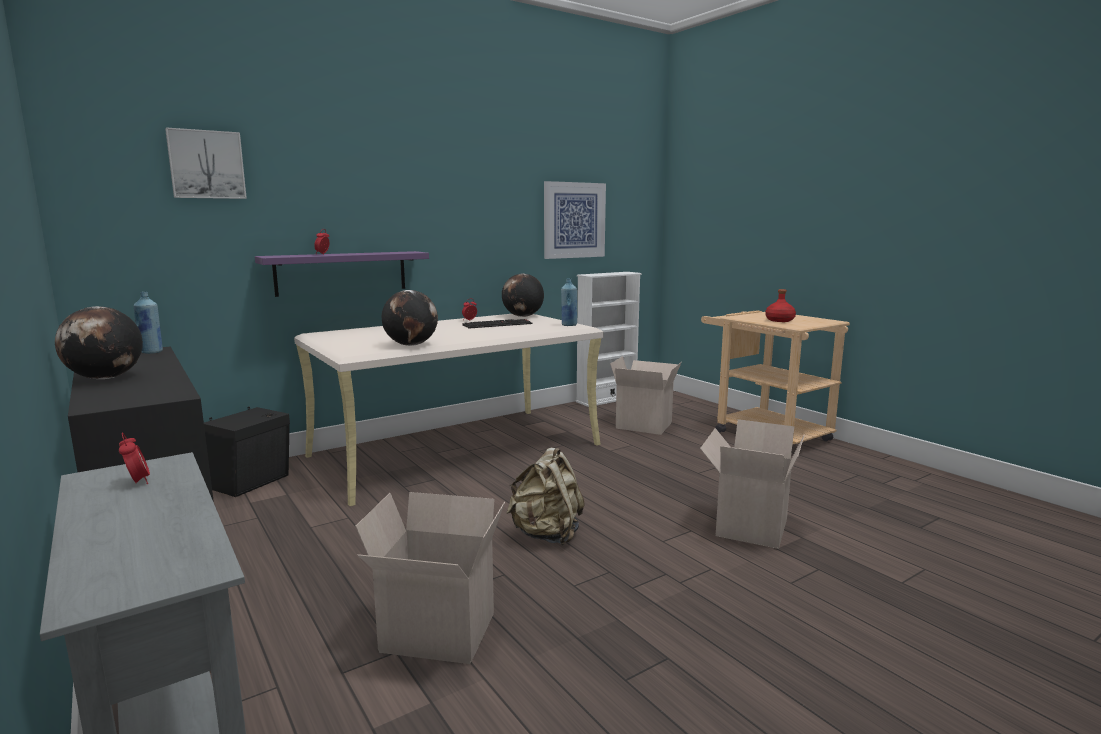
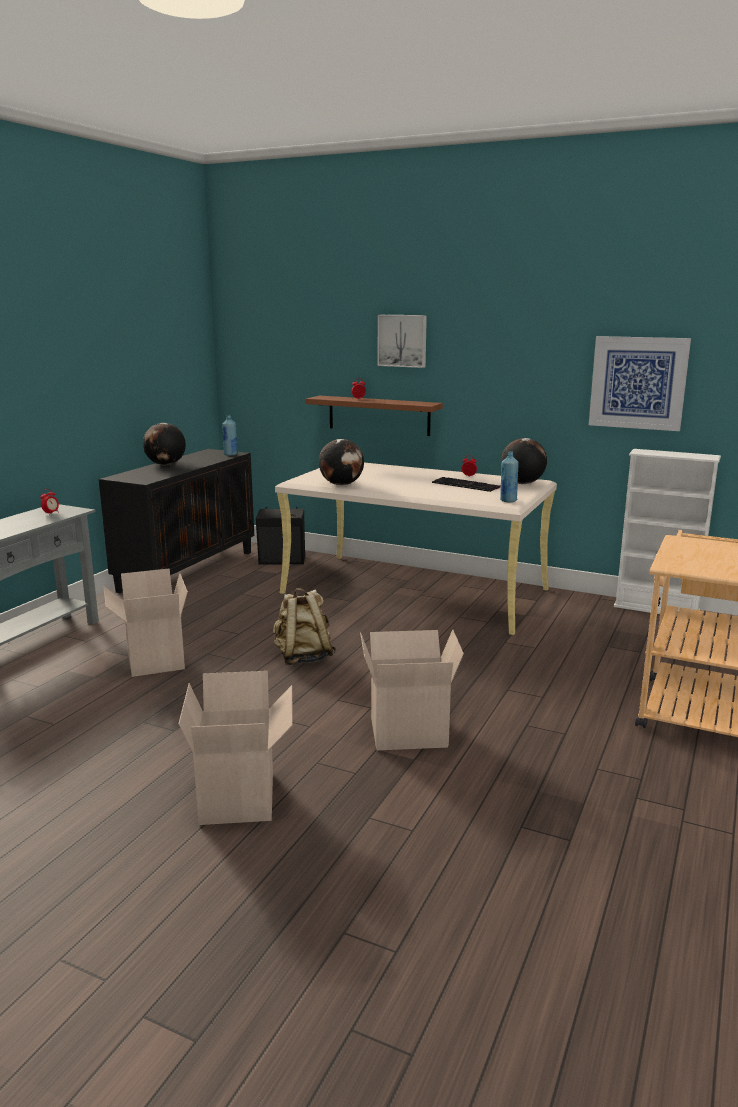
camera: 60 degrees right, 5 degrees up
picture [165,127,247,199] -> picture moved to [378,315,427,368]
purple shelf [255,251,429,297] -> brown shelf [306,395,443,436]
cardboard box [610,356,682,435] -> cardboard box moved to [178,671,293,825]
red bottle [765,289,796,322] -> none

